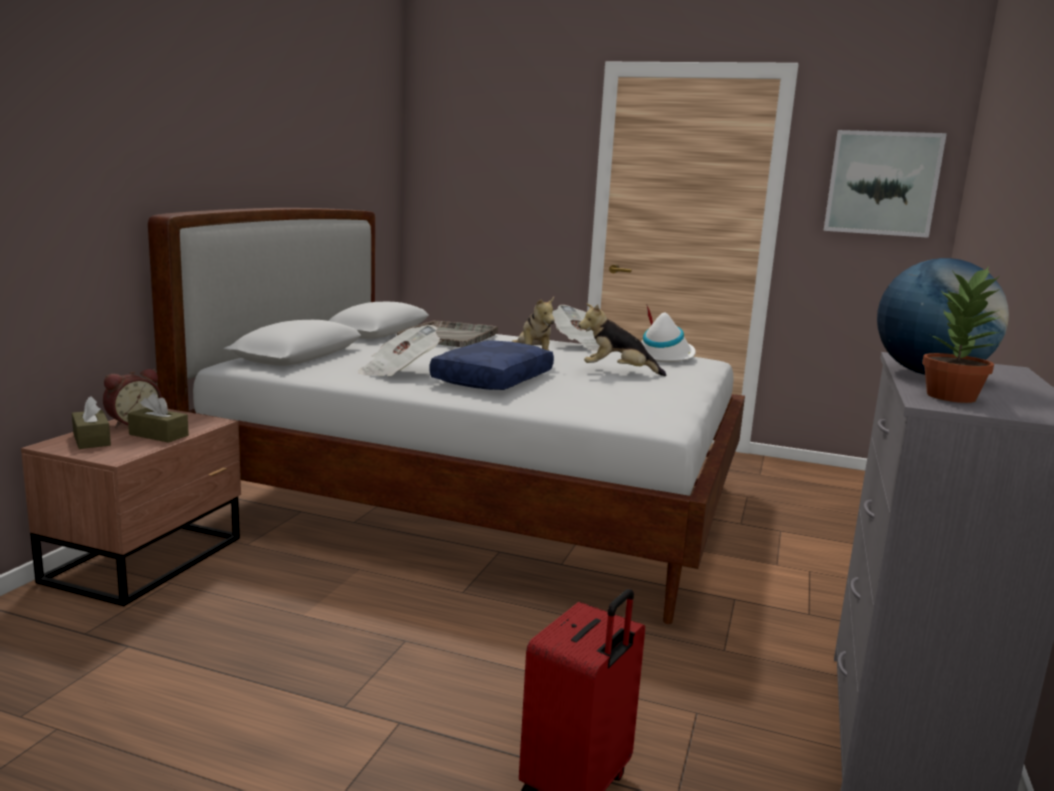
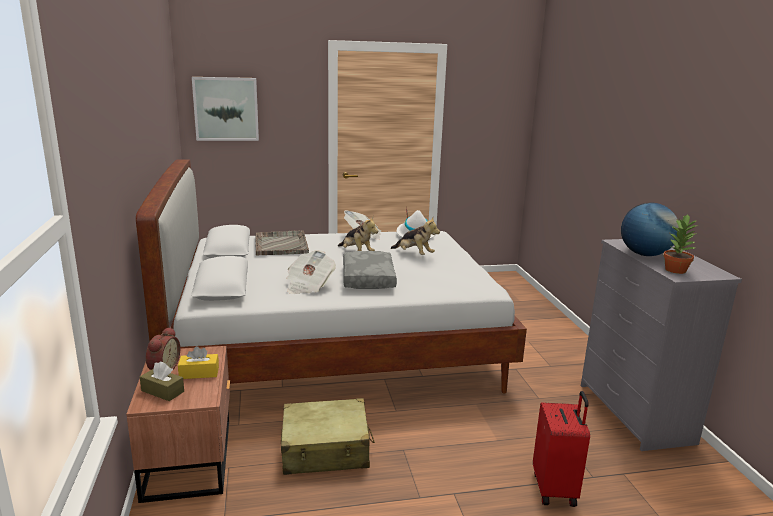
camera: 30 degrees left, 5 degrees up
brown tissue box [128,393,189,443] -> yellow tissue box [178,346,219,379]
blue pillow [429,341,554,390] -> grey pillow [343,251,397,289]
plush toy [578,303,666,376] -> plush toy turned 120 degrees counterclockwise [391,218,440,255]
picture [824,130,947,238] -> picture moved to [192,77,259,141]
none -> beige suitcase [281,398,375,475]

